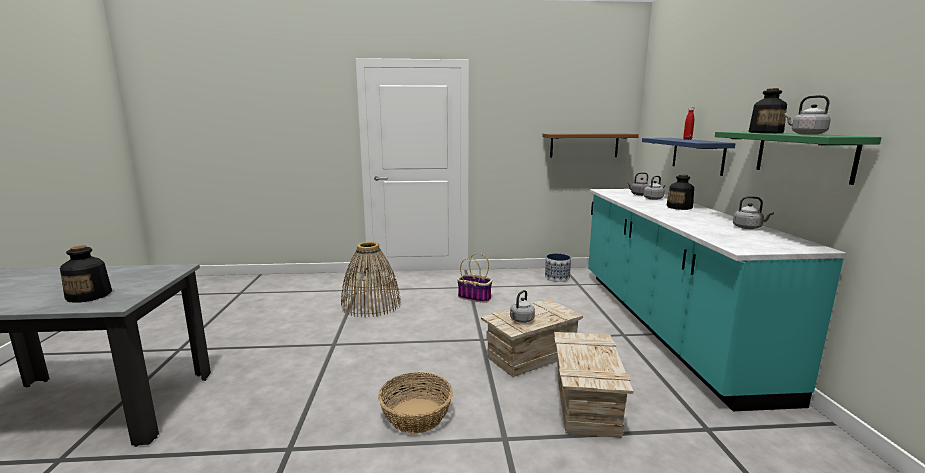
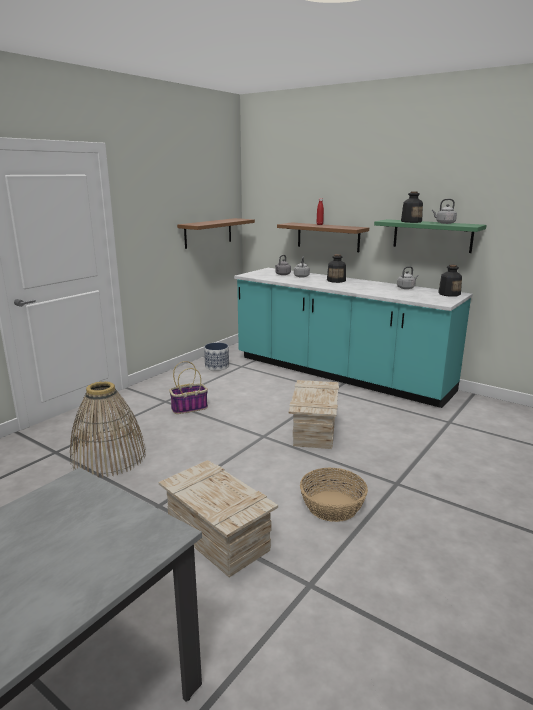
camera: 50 degrees left, 5 degrees up
bottle [60,246,112,303] -> bottle moved to [438,265,462,297]
grey kettle [510,290,535,323] -> none
crate [554,332,633,438] -> crate moved to [159,460,278,577]
blue shelf [642,138,735,176] -> brown shelf [277,222,369,252]

